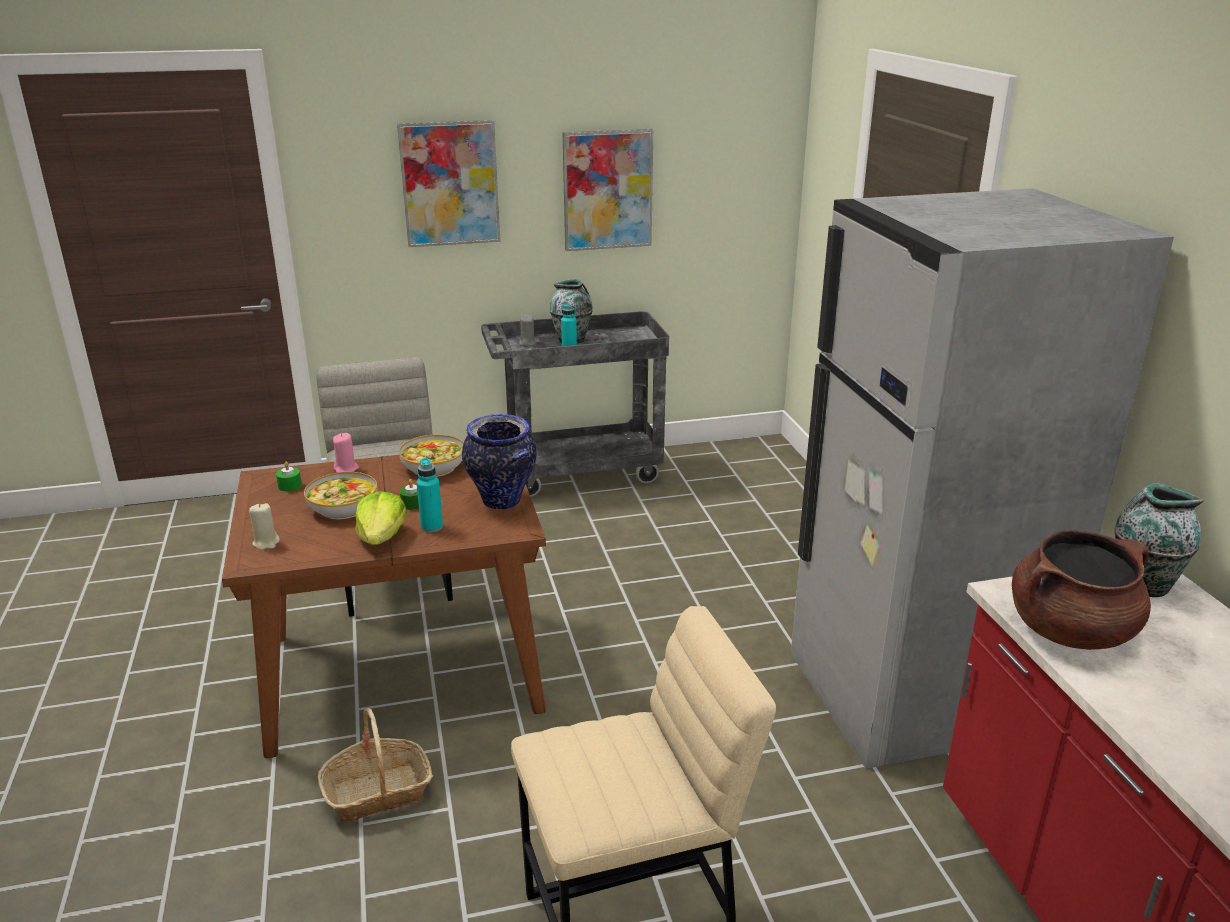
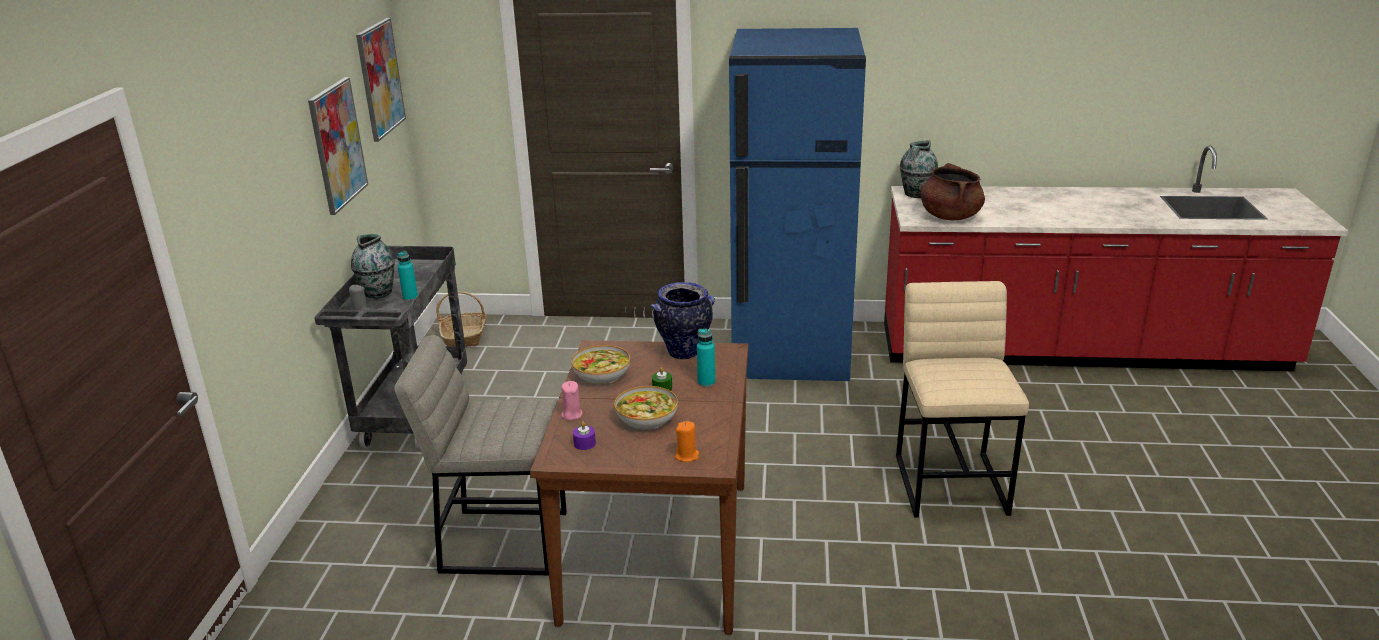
camera: 70 degrees left, 0 degrees up
beige candle [249,503,280,550] -> orange candle [675,421,699,462]
green candle [276,462,302,491] -> purple candle [573,422,596,450]
basket [318,708,433,822] -> basket moved to [436,292,487,347]
lettuce [355,491,407,545] -> none
picture [397,120,500,247] -> picture moved to [356,18,406,142]
grey fridge [791,188,1174,769] -> blue fridge [729,28,866,381]

